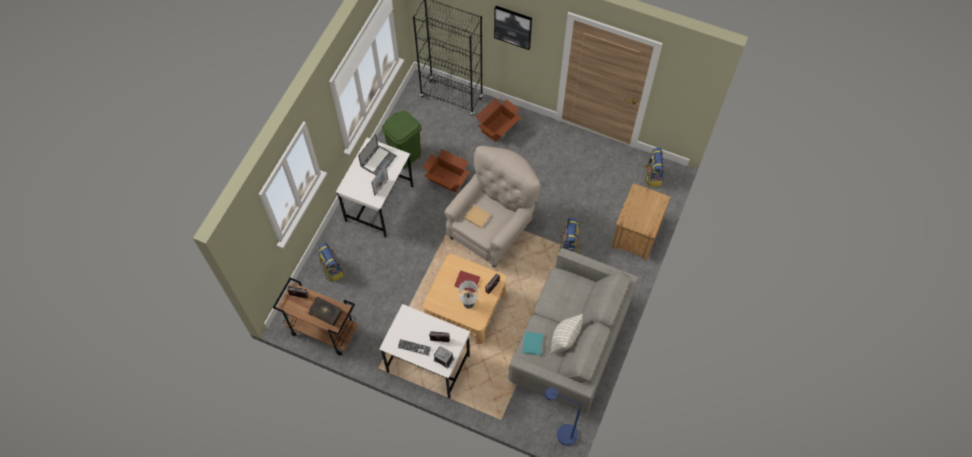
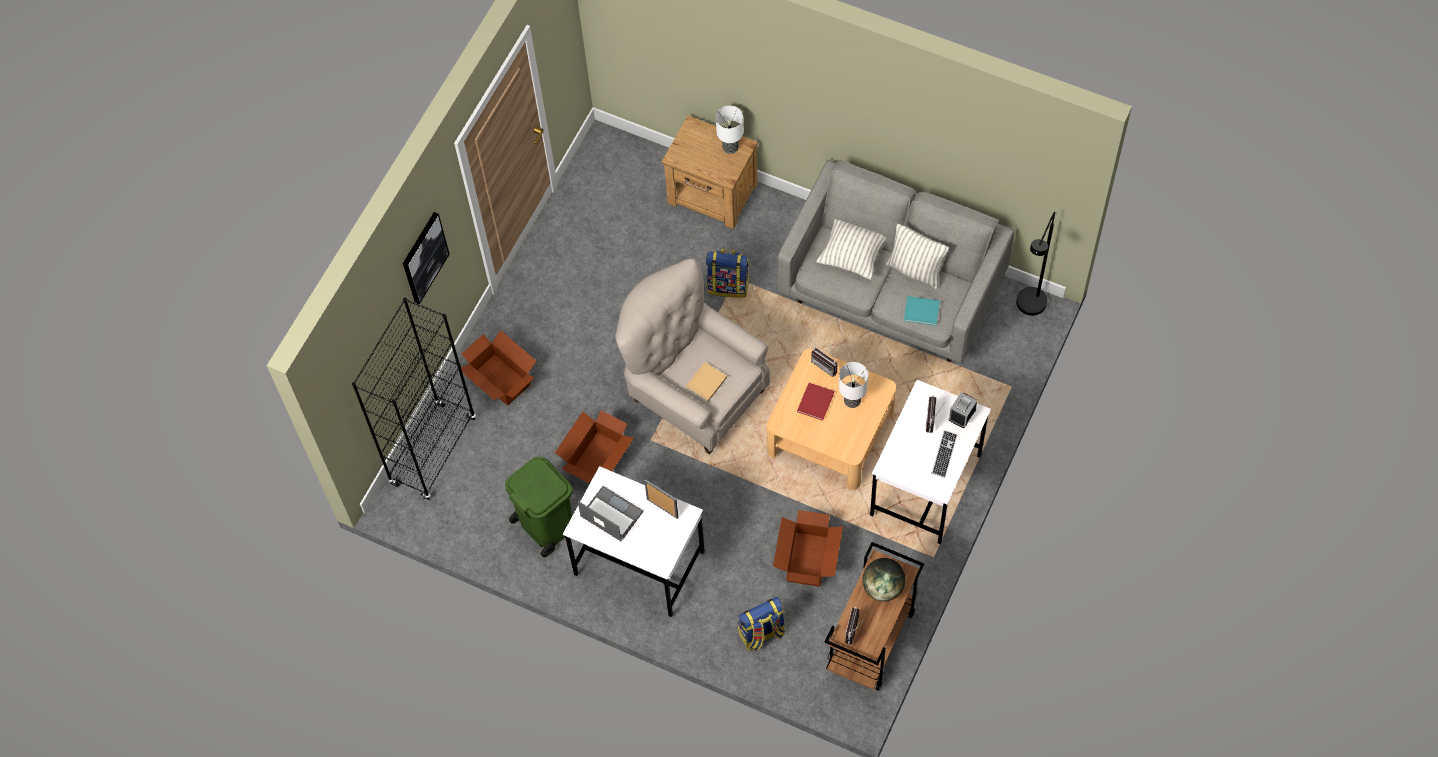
camera: 85 degrees left, 0 degrees up
book [308,297,343,326] -> globe [863,558,905,602]
blue floor lamp [545,387,581,446] -> black floor lamp [1016,212,1055,316]
backpack [644,147,664,187] -> none
none -> table lamp [716,106,744,154]
none -> cardboard box [773,510,843,587]
none -> pillow [816,219,886,280]

